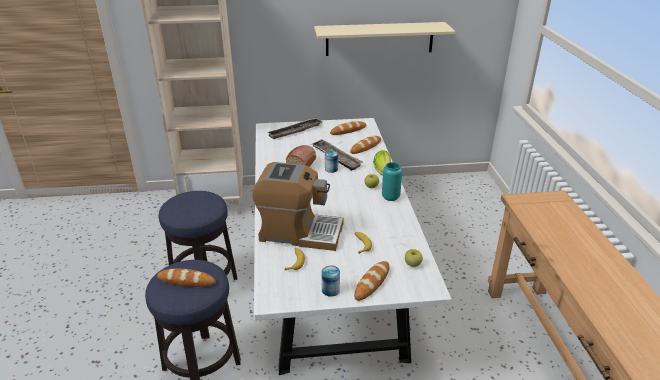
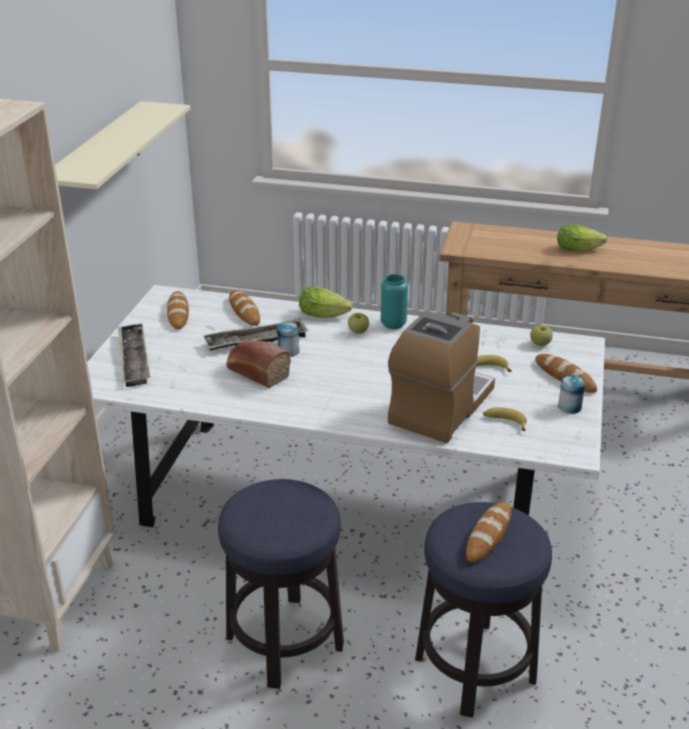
camera: 70 degrees left, 0 degrees up
none -> lettuce [557,224,607,252]

